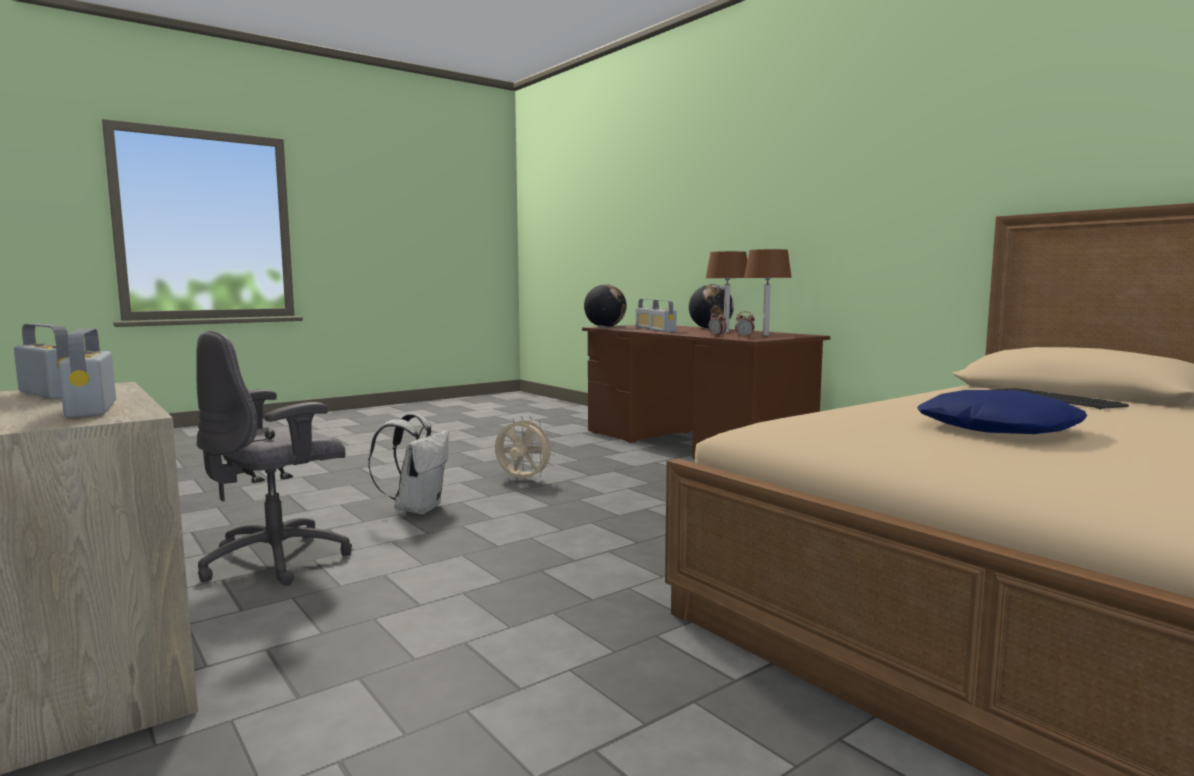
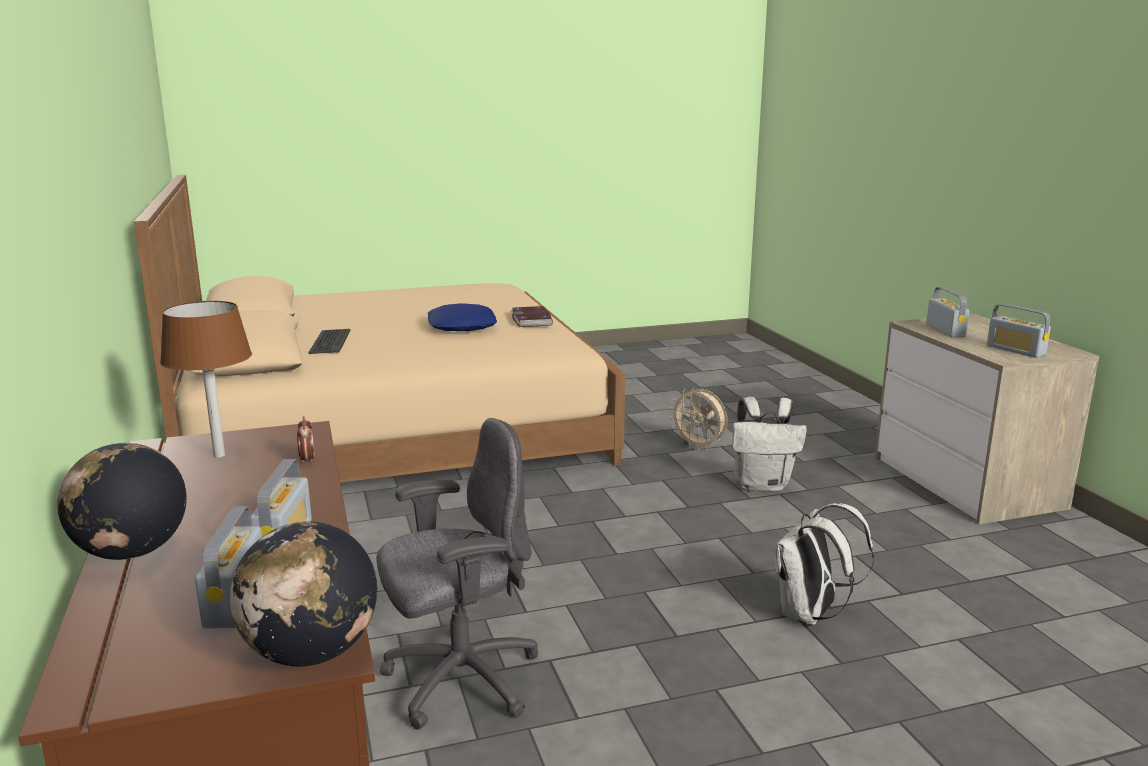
camera: 160 degrees left, 10 degrees up
grey office chair [196,331,352,586] -> grey office chair moved to [376,418,538,730]
beige fan [495,416,555,479] -> beige fan moved to [669,388,727,450]
brown table lamp [706,251,747,333] -> none
alarm clock [735,311,755,338] -> none
none -> book [511,306,553,327]
none -> white backpack [732,397,807,492]

